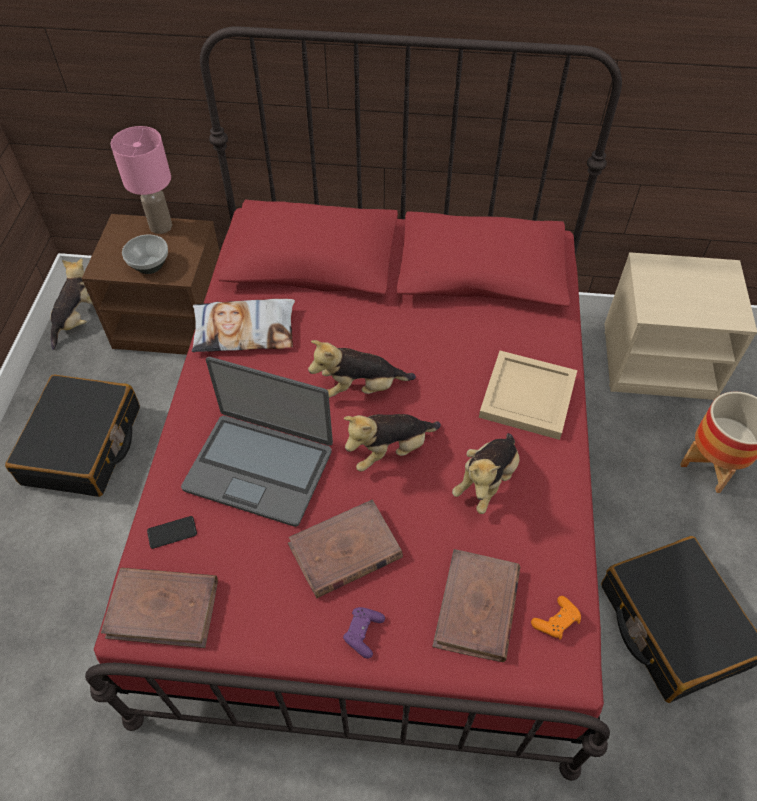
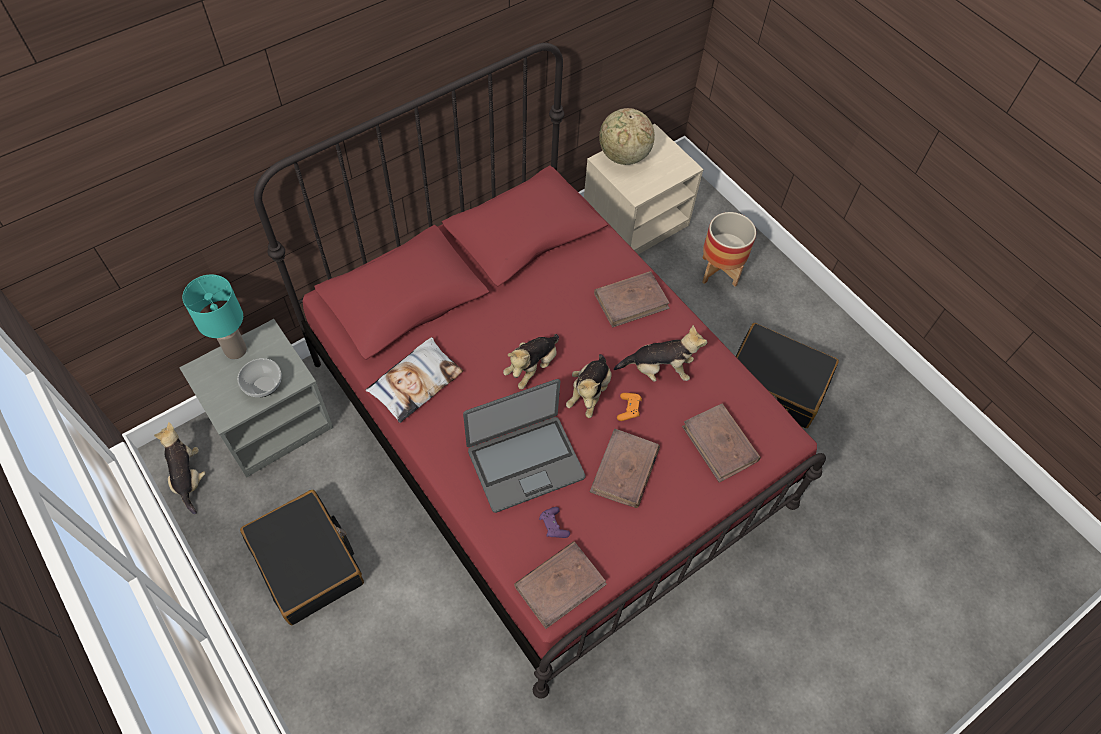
camera: 45 degrees left, 5 degrees up
brown nightstand [82,214,220,355] -> grey nightstand [179,319,333,478]
pink table lamp [111,126,172,234] -> turquoise table lamp [182,274,247,359]
phone [147,516,197,549] -> none
purple game controller [343,607,385,659] -> purple game controller moved to [539,507,570,538]
plush toy [452,433,520,514] -> plush toy turned 75 degrees counterclockwise [614,325,707,382]
beige tray [479,351,577,440] -> brown book [594,271,670,328]
orange game controller [531,596,581,640] -> orange game controller moved to [617,393,642,421]
none -> globe [599,108,655,165]

